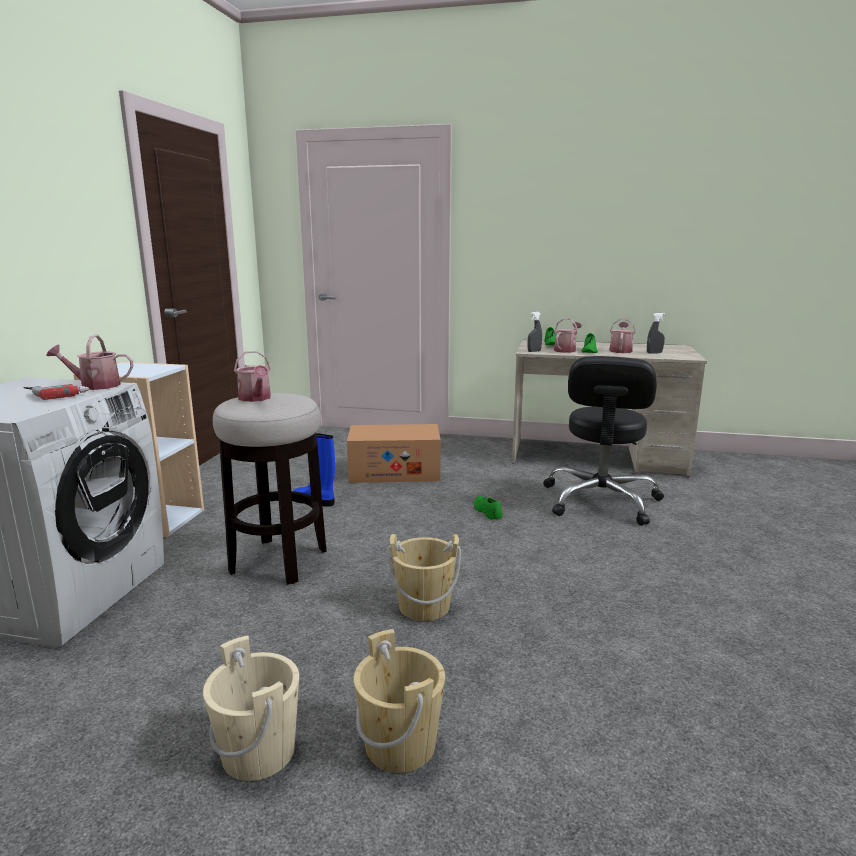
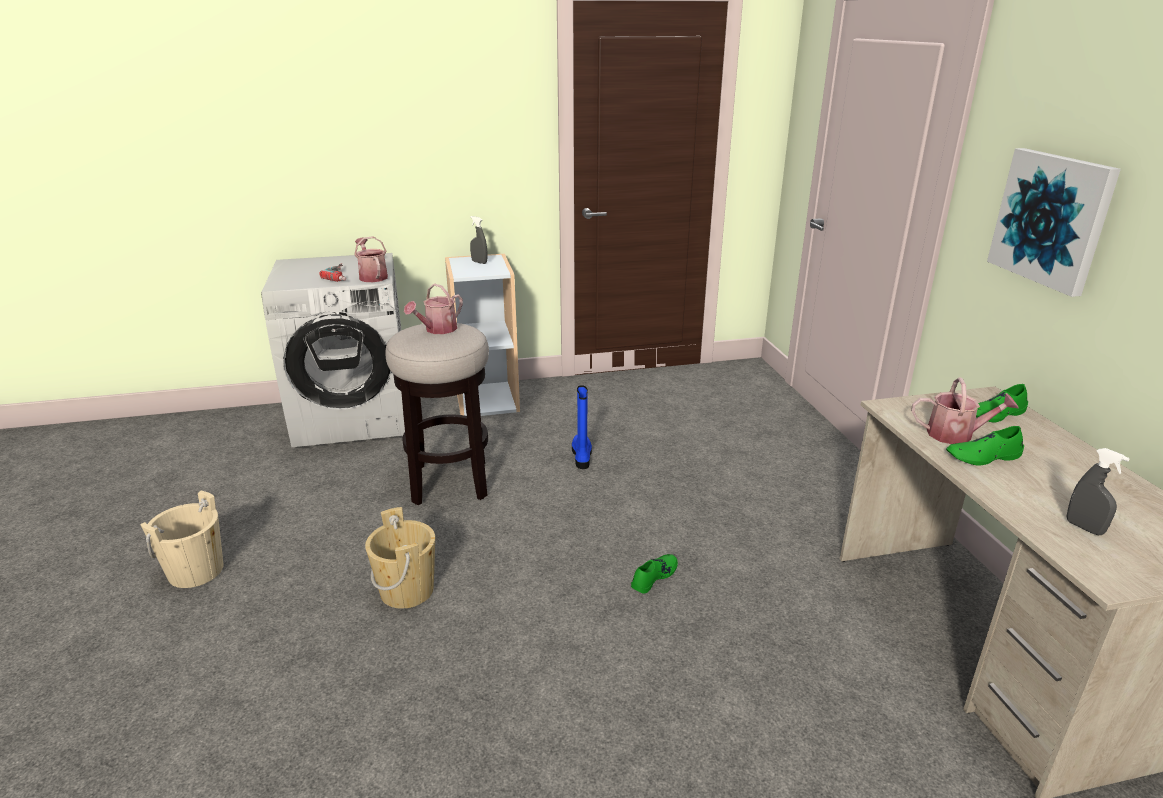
camera: 65 degrees right, 10 degrees up
cardboard box [347,424,441,483] -> none
beige bucket [353,629,445,773] -> none
grey spray bottle [527,312,542,352] -> grey spray bottle moved to [470,216,487,264]
black office chair [543,356,664,525] -> none
watering can [609,319,635,353] -> none
none -> picture [987,148,1121,297]

